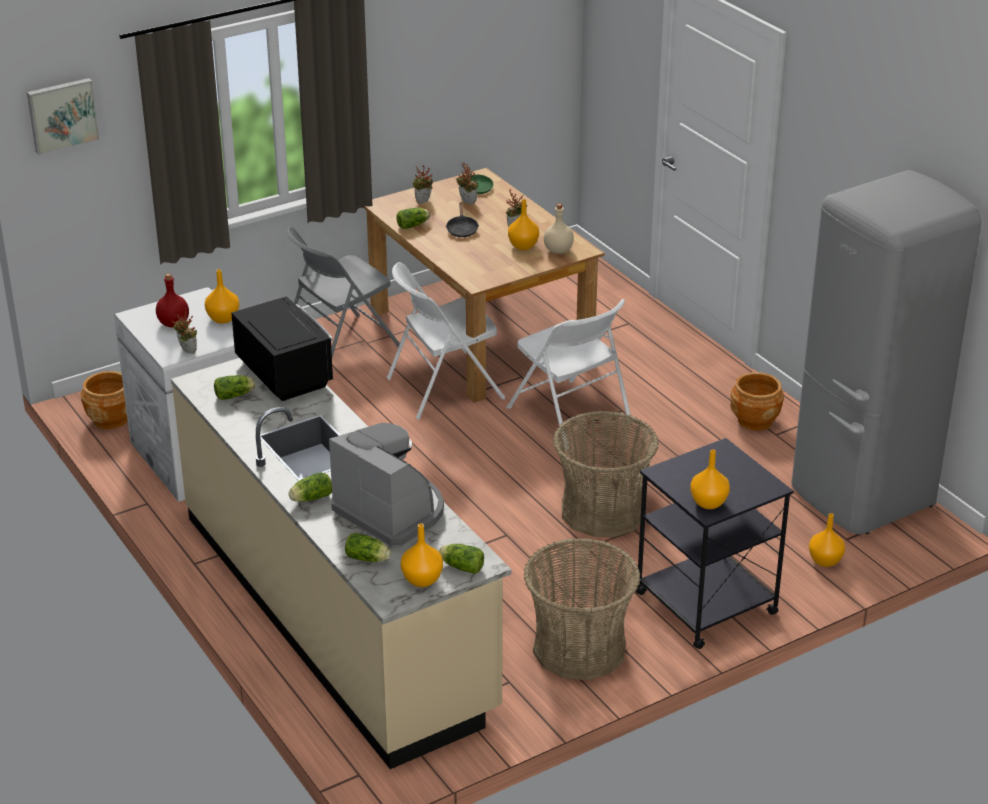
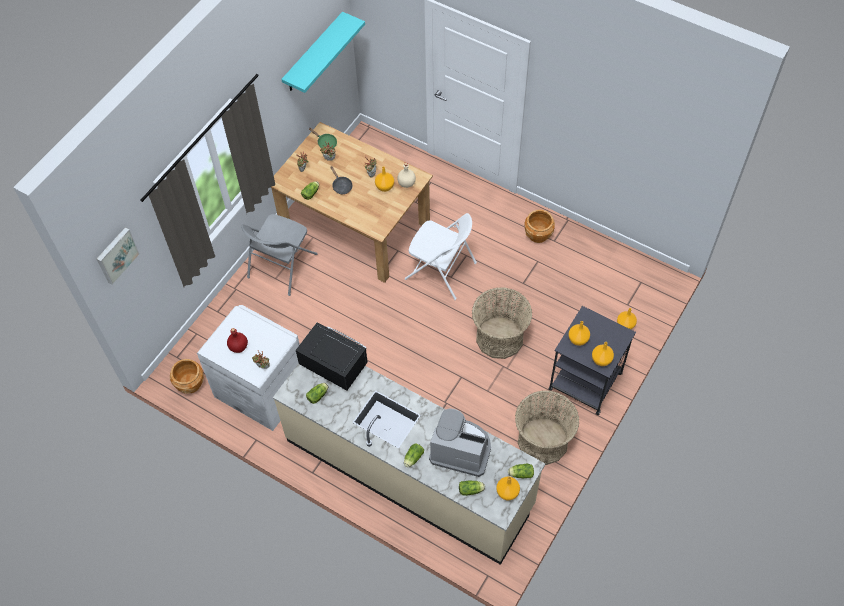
camera: 25 degrees left, 25 degrees up
orange vase [205,269,239,324] -> orange vase moved to [569,321,590,346]
white chair [387,262,505,420] -> none
grey fridge [791,170,982,534] -> none
none -> turquoise shelf [281,12,365,93]

